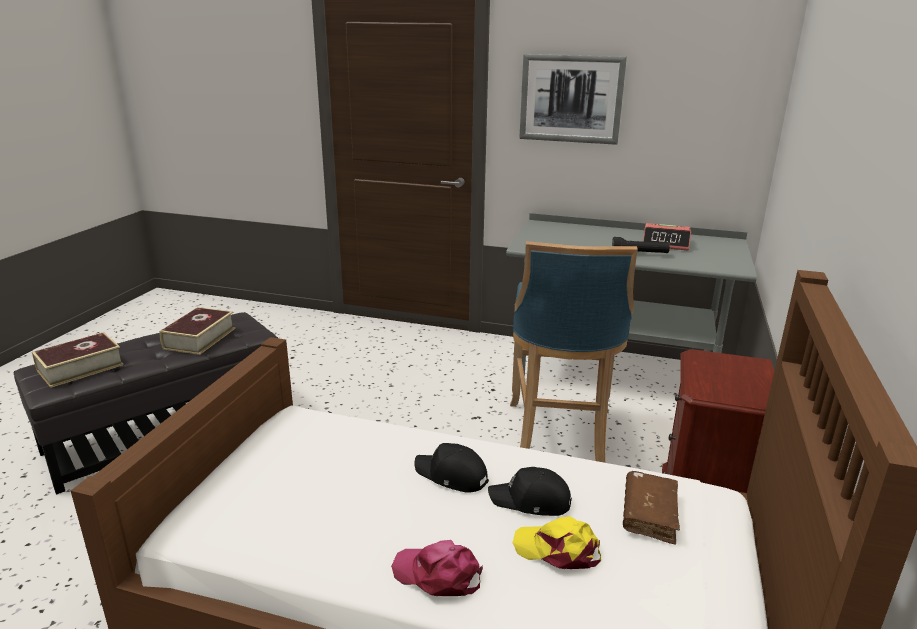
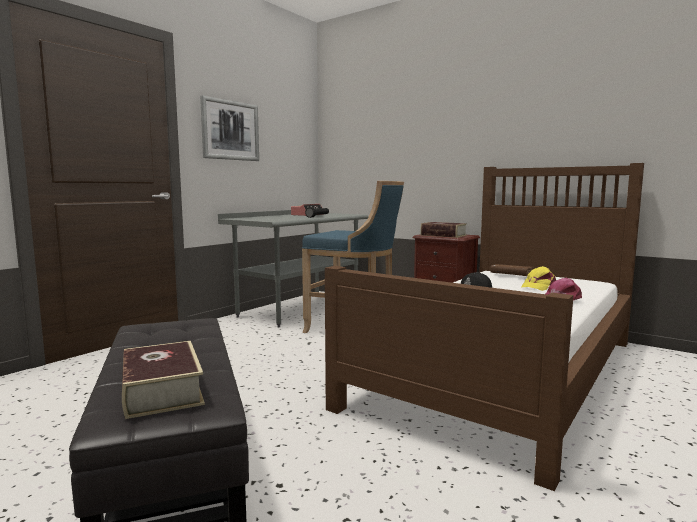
camera: 70 degrees left, 15 degrees down
book [159,307,235,355] -> book moved to [420,222,467,238]
black cap [488,467,572,516] -> none

